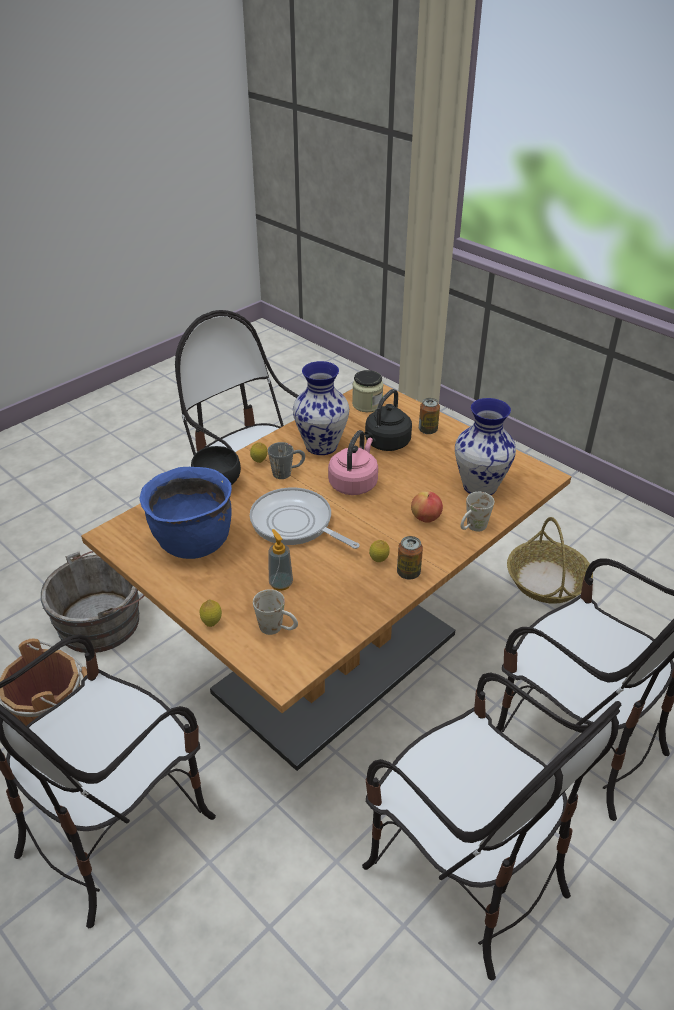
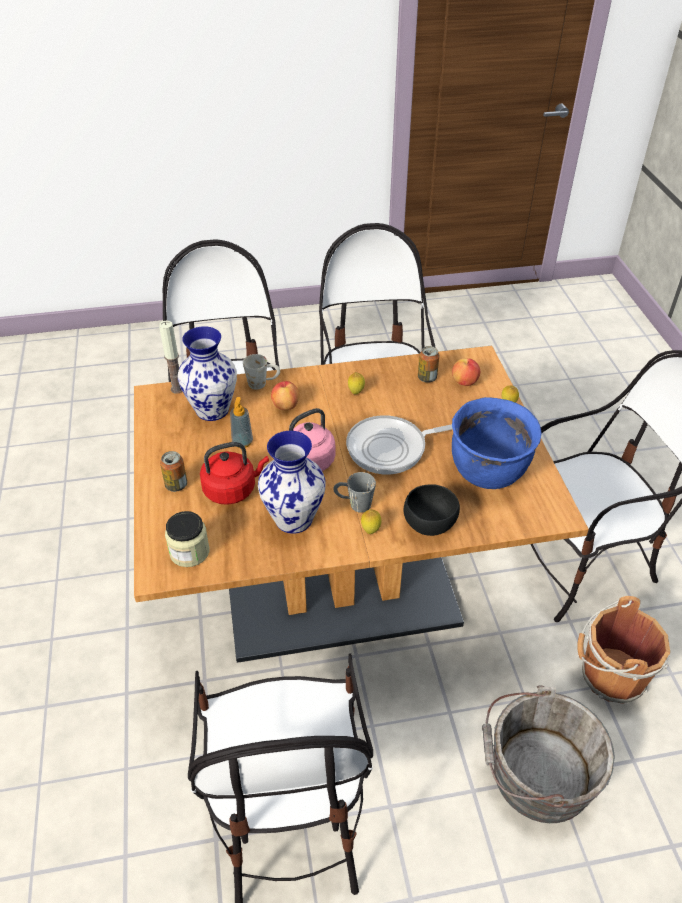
camera: 145 degrees left, 5 degrees up
frying pan [250,487,360,549] -> frying pan turned 90 degrees clockwise [346,415,453,474]
white mug [253,589,298,635] -> apple [452,358,480,386]
soap dispenser [269,529,293,591] -> soap dispenser moved to [230,397,253,448]
black kettle [364,389,412,451] -> red kettle [200,442,269,505]
can [397,536,423,579] -> can moved to [418,346,440,383]
basket [507,517,593,604] -> none
none -> candle [159,321,182,394]

